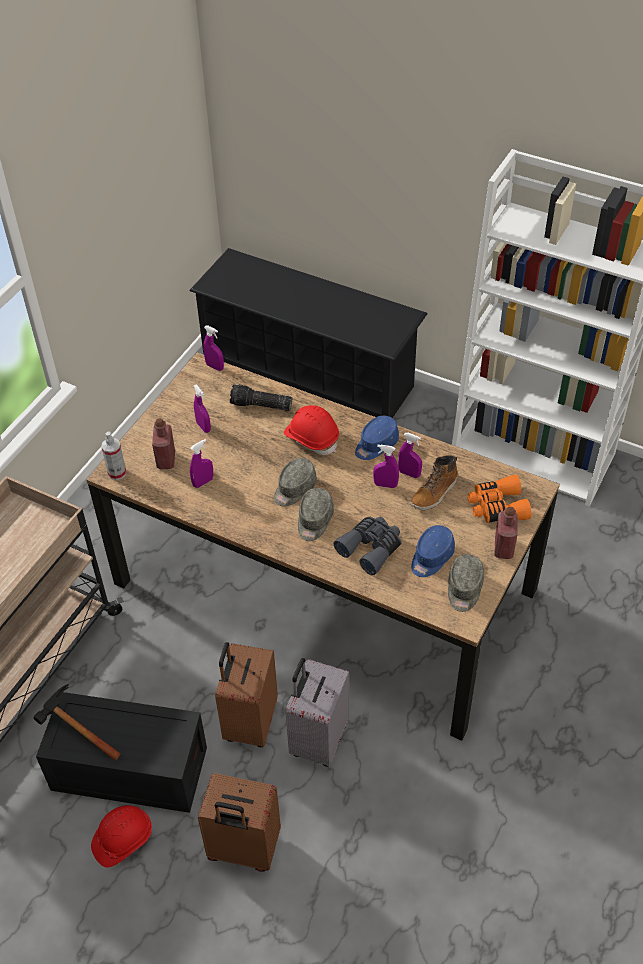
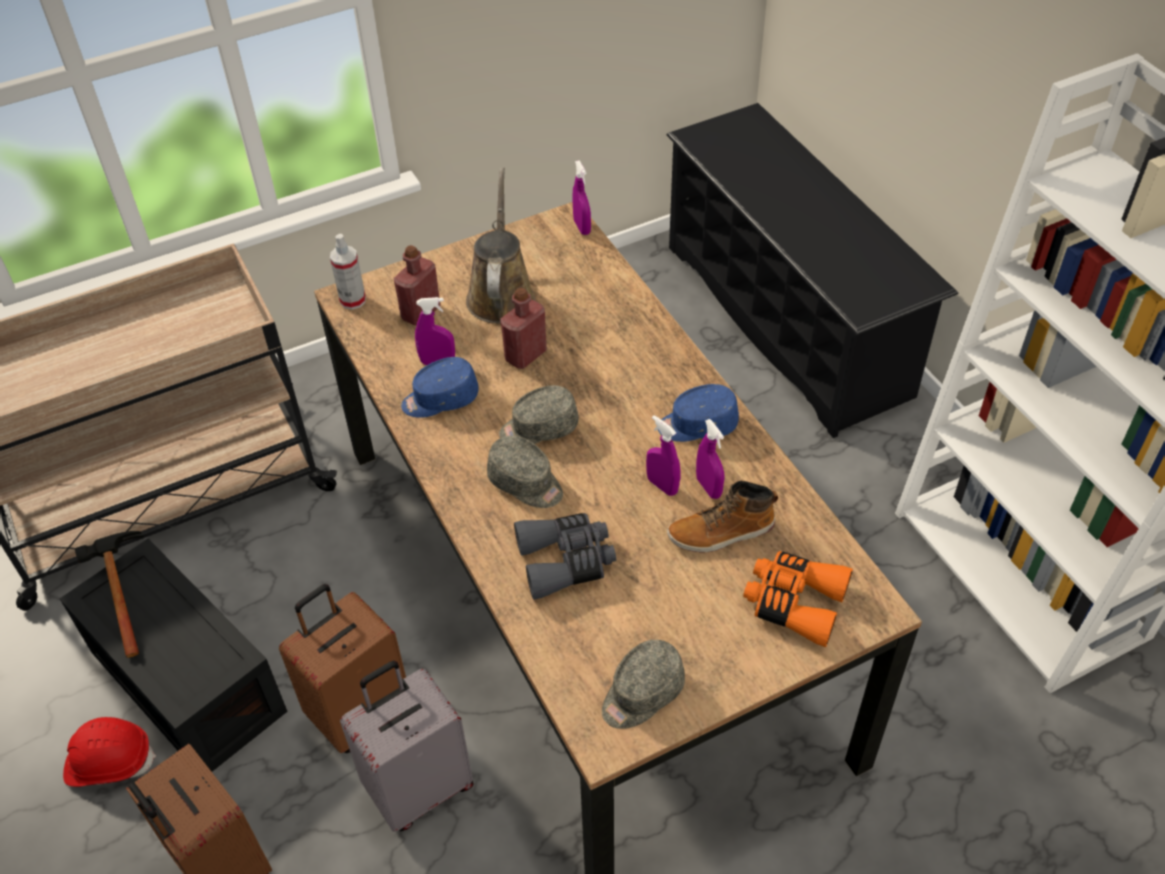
camera: 35 degrees right, 0 degrees up
purple spray bottle [194,385,211,433] -> brown watering can [466,167,535,324]
flashlight [230,384,292,411] -> none
red hard hat [284,405,339,455] -> none
grey cap [298,488,334,541] -> grey cap turned 105 degrees counterclockwise [487,436,563,508]
blue cap [411,525,455,577] -> blue cap moved to [401,357,479,418]
red bottle [494,507,518,559] -> red bottle moved to [500,287,547,369]

